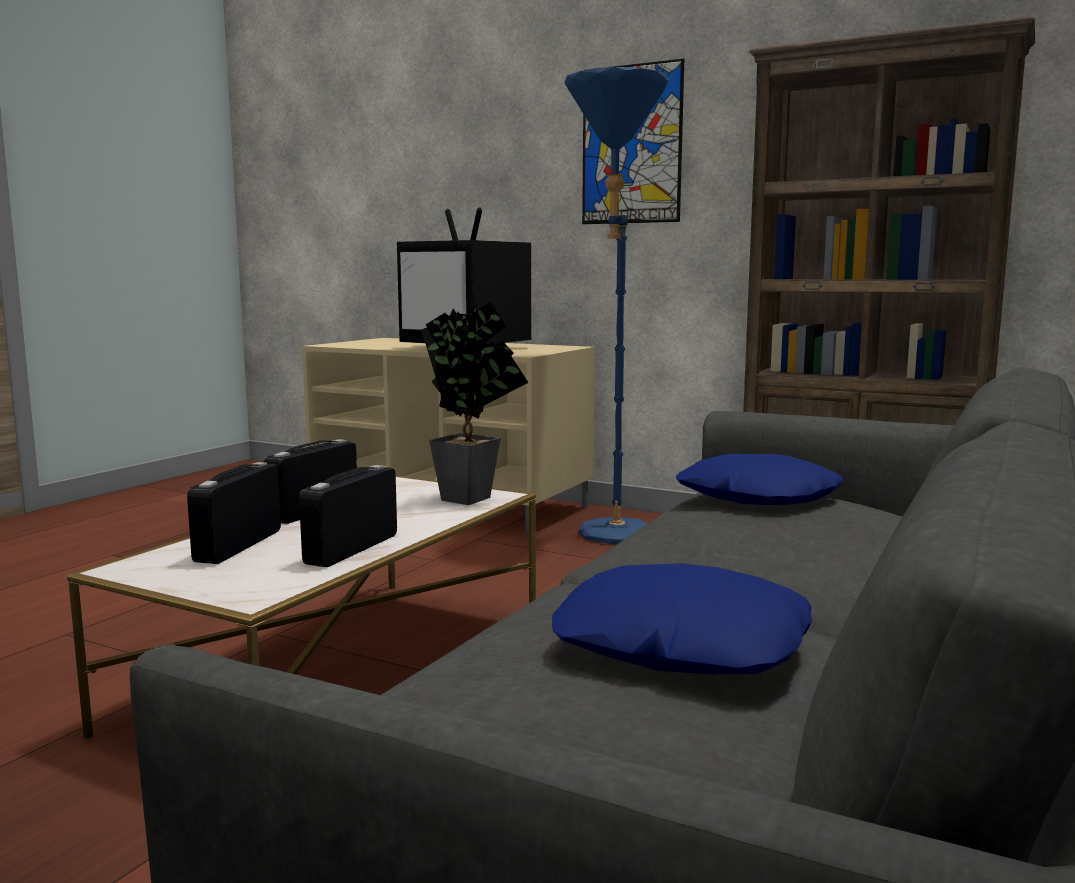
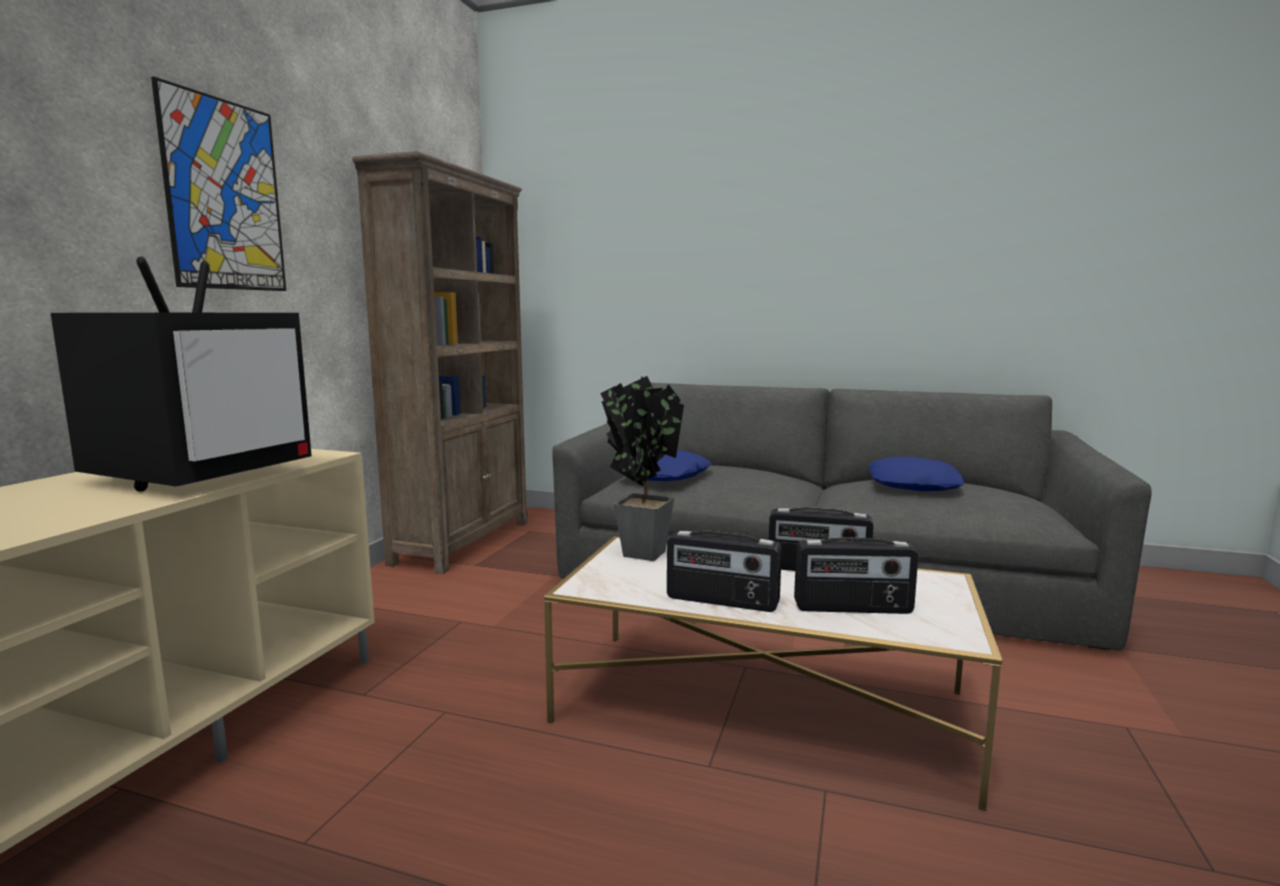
camera: 100 degrees left, 0 degrees up
blue floor lamp [565,67,669,544] -> none

